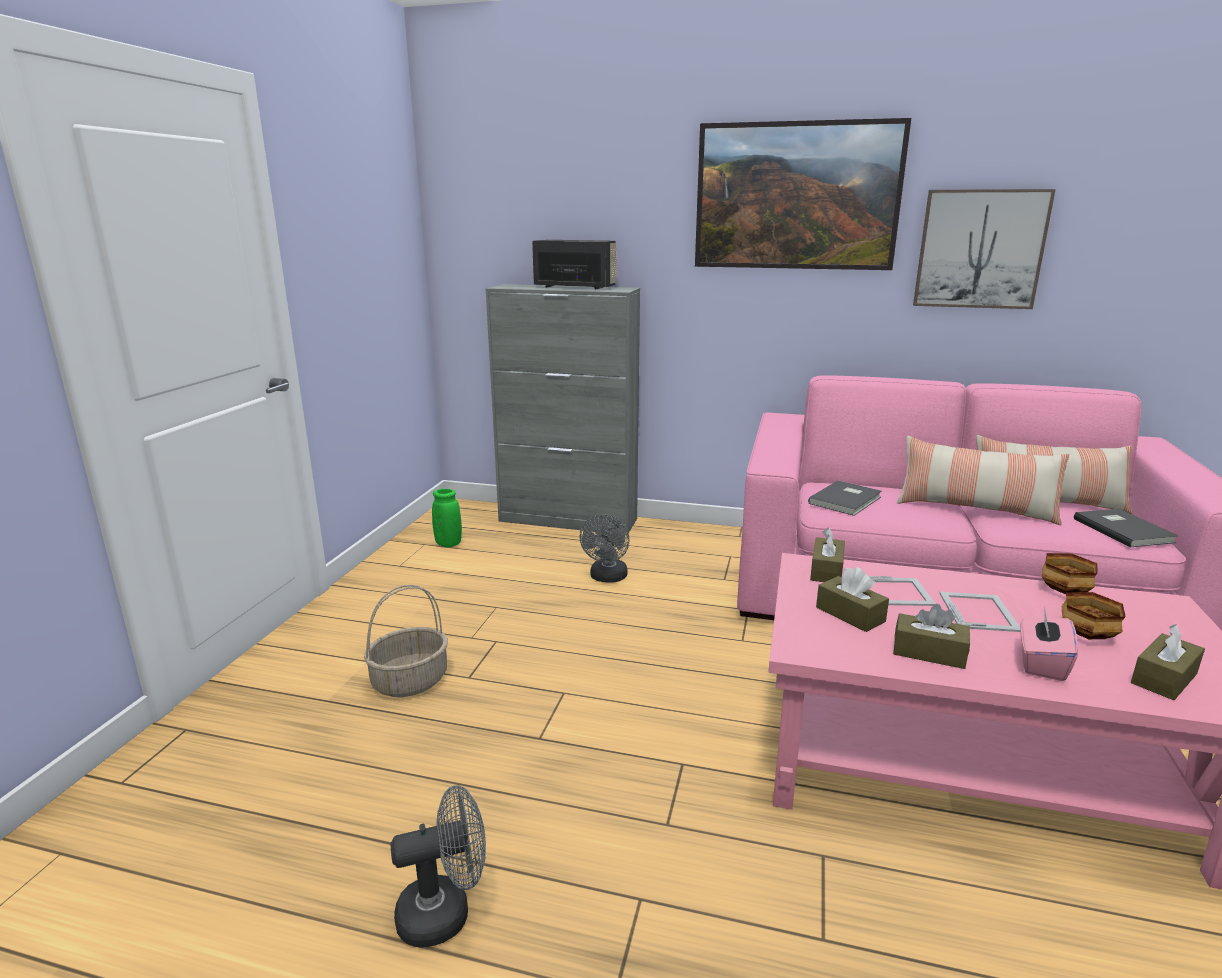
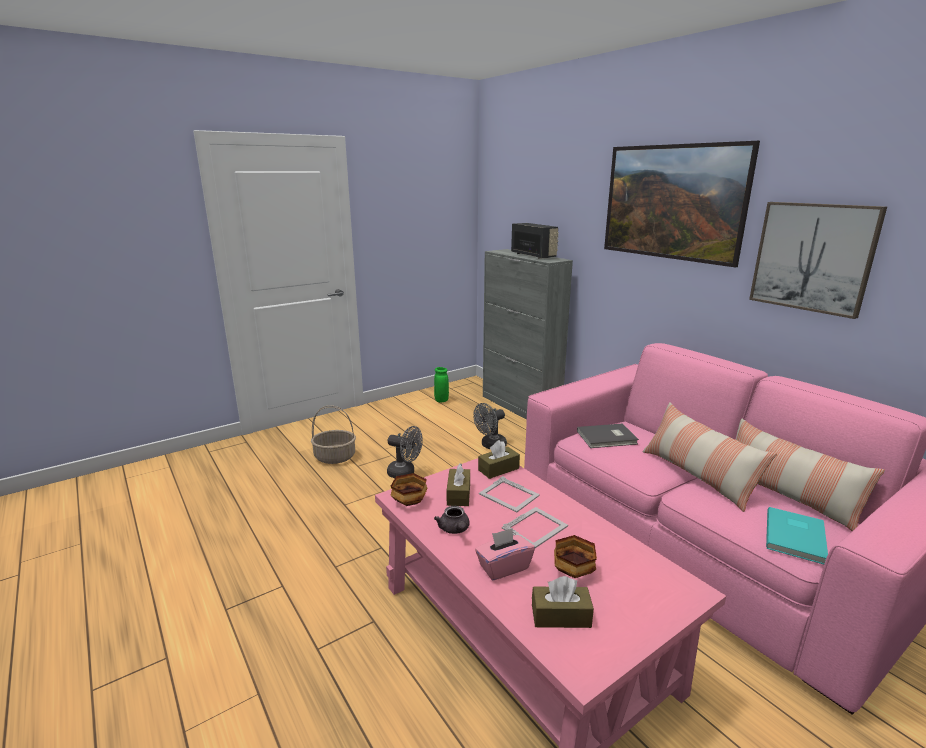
camera: 40 degrees right, 0 degrees up
grey fan [390,785,486,948] -> grey fan moved to [387,426,423,478]
brown tissue box [893,604,970,669] -> grey teapot [434,506,470,534]
bowl [1042,553,1097,594] -> bowl moved to [390,473,428,506]
grey book [1074,508,1178,547] -> turquoise book [766,507,828,564]

